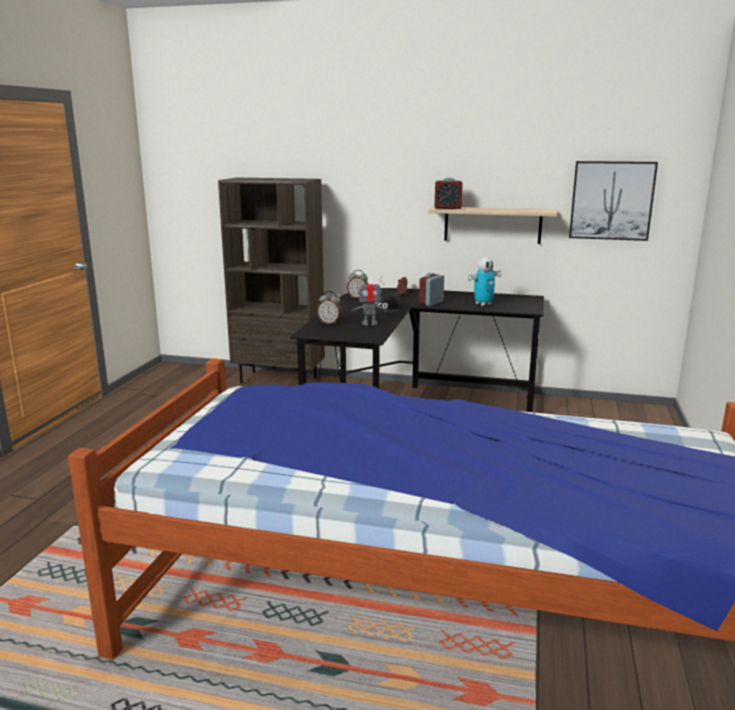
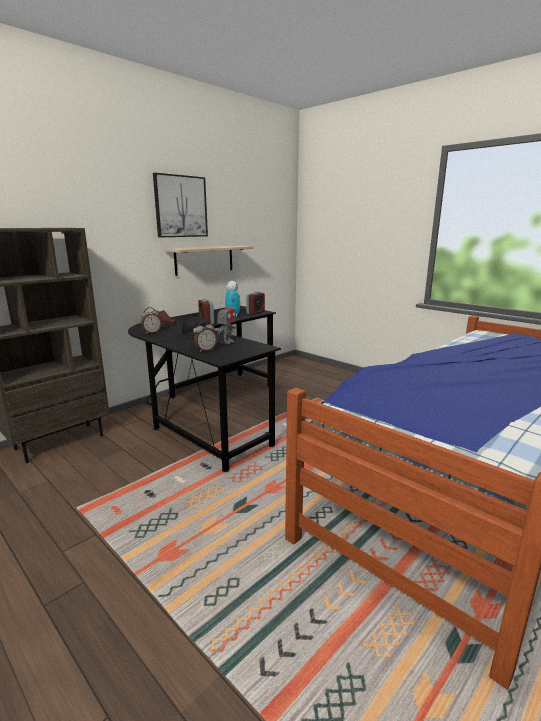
camera: 60 degrees left, 0 degrees up
alarm clock [435,178,463,209] -> alarm clock moved to [246,291,265,315]
picture [569,161,658,241] -> picture moved to [153,173,208,237]

